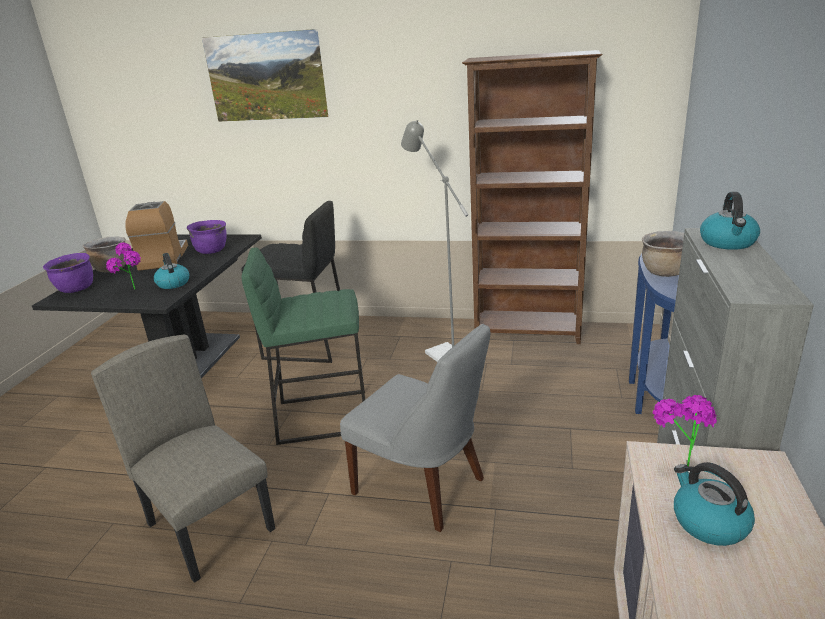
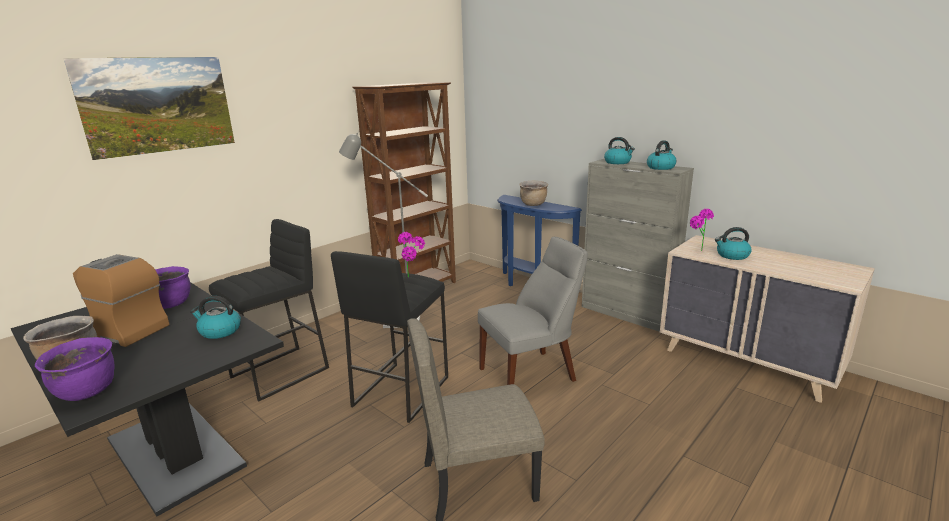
camera: 60 degrees left, 5 degrees down
potted plant [106,242,141,290] -> potted plant moved to [398,232,425,277]
green stool [242,248,365,445] -> black stool [331,251,448,423]
none -> kettle [647,140,677,170]

